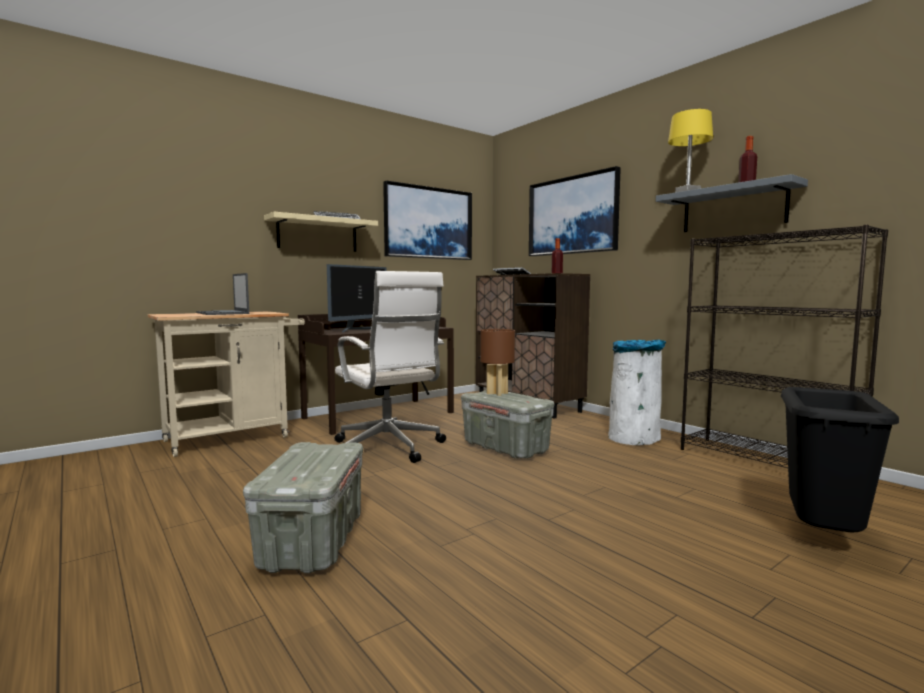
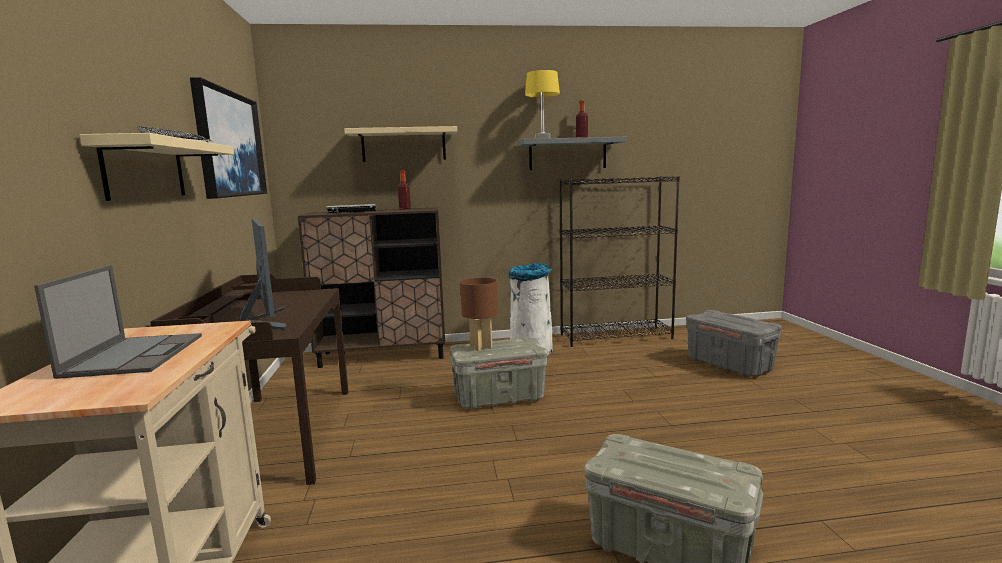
camera: 60 degrees left, 5 degrees up
laptop [196,273,249,315] -> laptop turned 90 degrees counterclockwise [34,265,202,379]
white office chair [334,271,446,463] -> none
picture [529,166,621,256] -> beige shelf [344,126,457,162]
black trash can [781,387,899,532] -> grey storage box [686,310,782,377]

